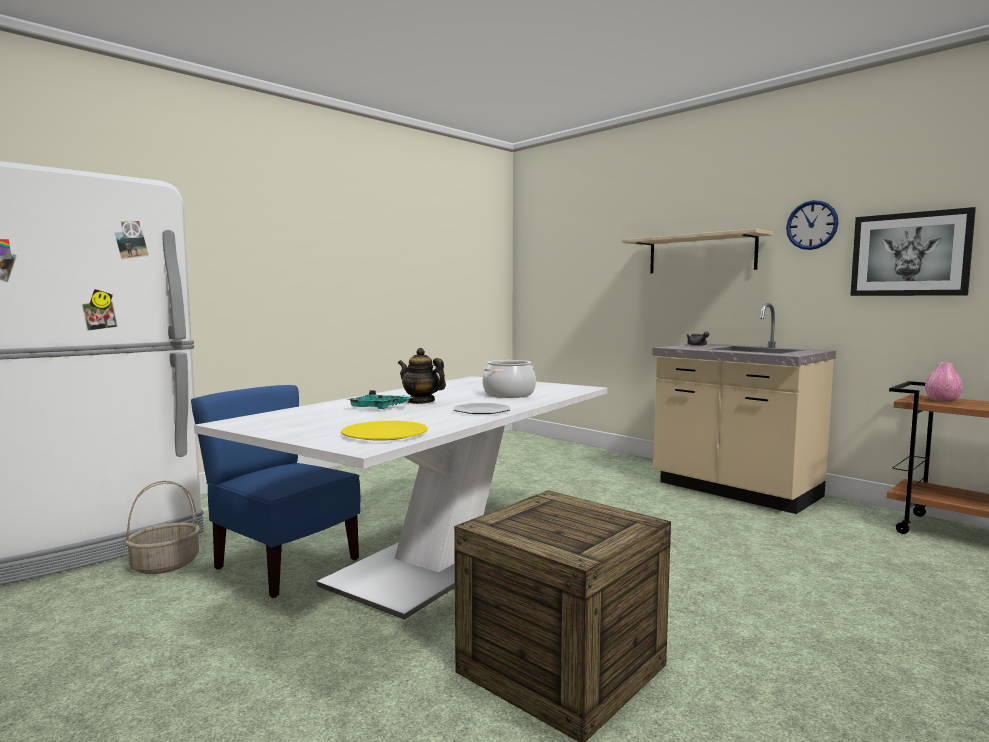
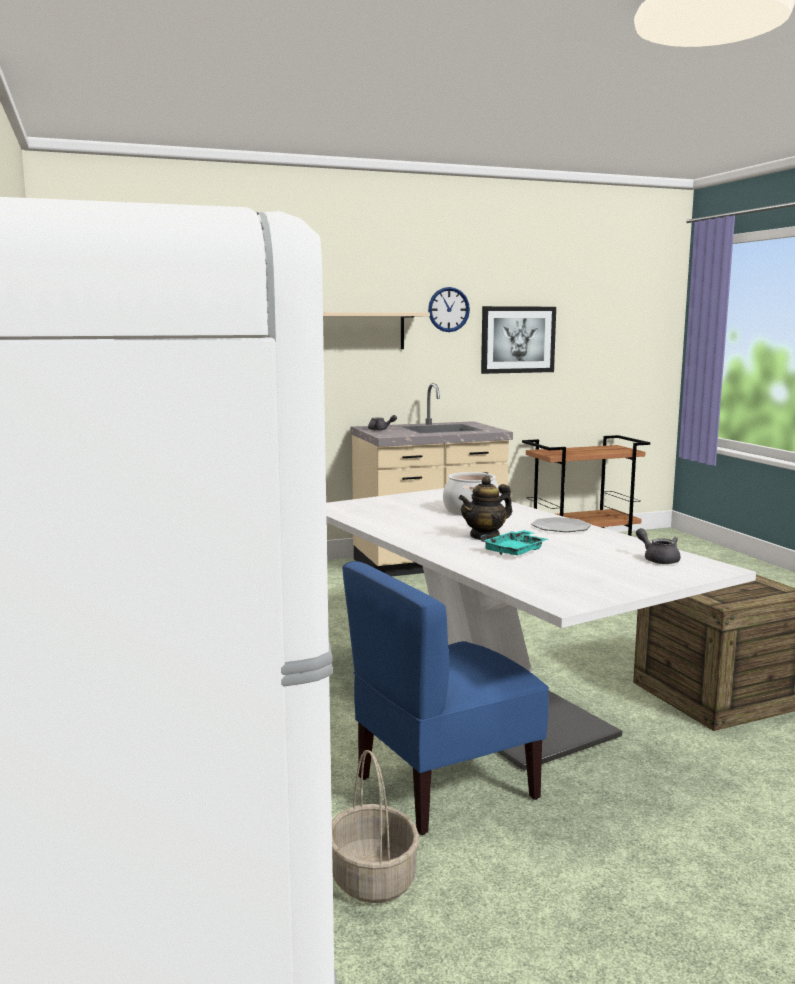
camera: 65 degrees left, 5 degrees up
yellow plate [341,421,428,441] -> grey teapot [636,528,681,564]
pink vase [925,362,963,402] -> none

